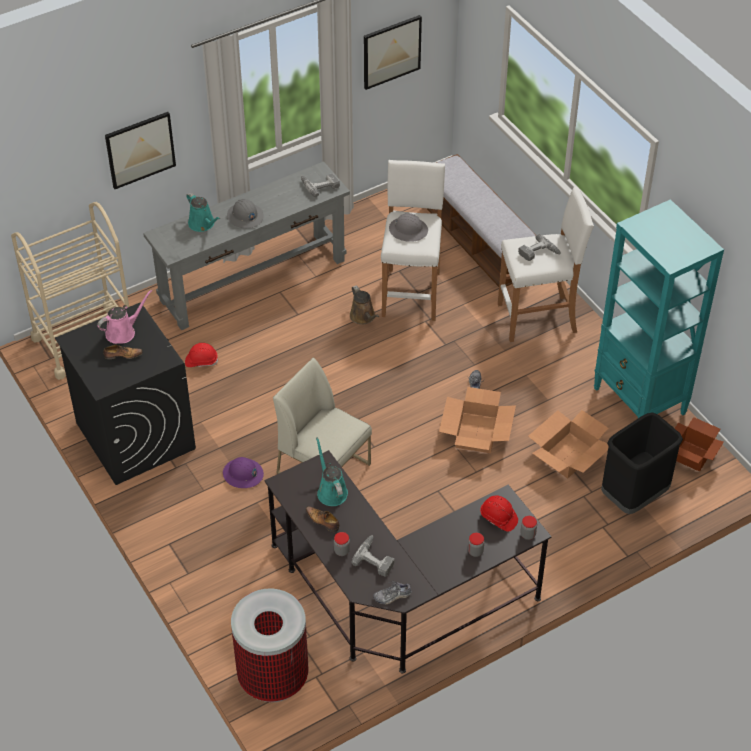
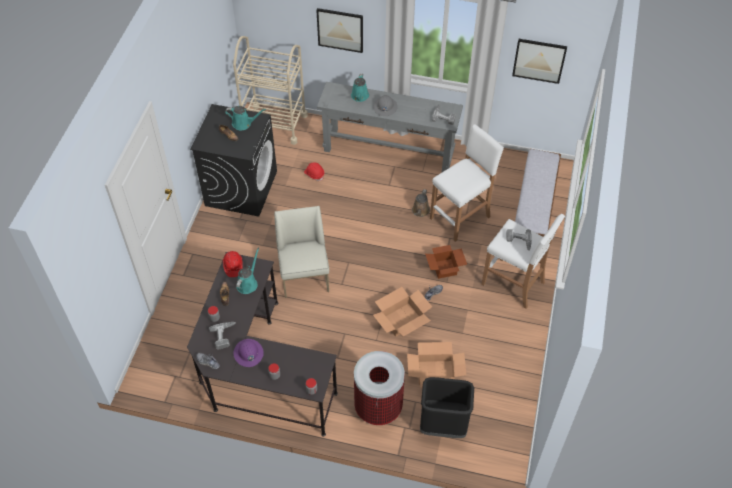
camera: 45 degrees right, 5 degrees up
pink watering can [97,290,152,344] -> turquoise watering can [225,106,266,131]
purple hard hat [223,457,264,488] -> purple hard hat moved to [234,339,264,367]
trash can [231,589,308,702] -> trash can moved to [354,351,405,425]
grey hard hat [389,213,428,242] -> none
red hard hat [480,495,518,532] -> red hard hat moved to [222,251,243,277]
turquoise bookcase [594,199,724,418] -> none
cardboard box [675,417,724,471] -> cardboard box moved to [425,245,467,279]

